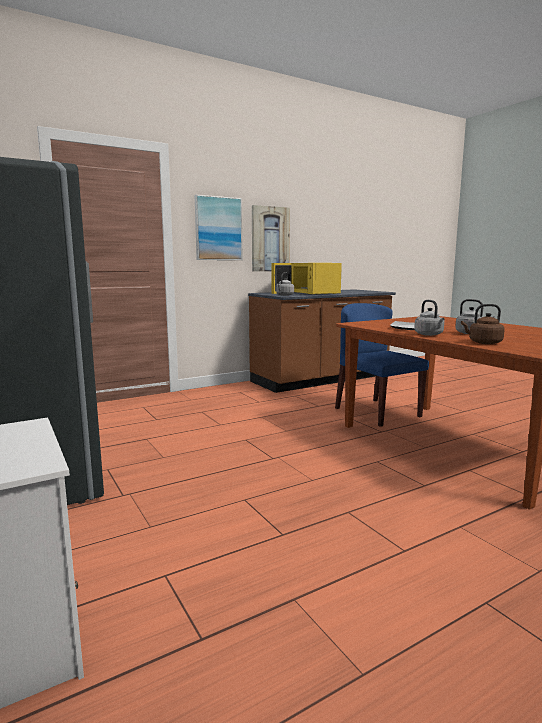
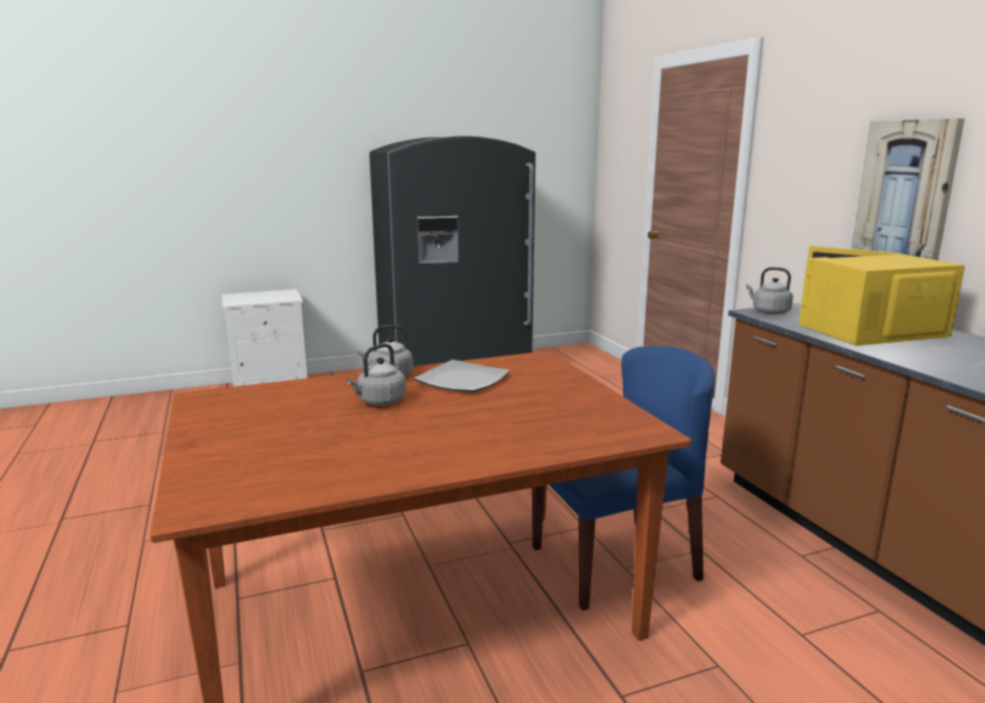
camera: 100 degrees right, 5 degrees up
picture [195,195,243,260] -> none
brown kettle [461,304,505,344] -> none

